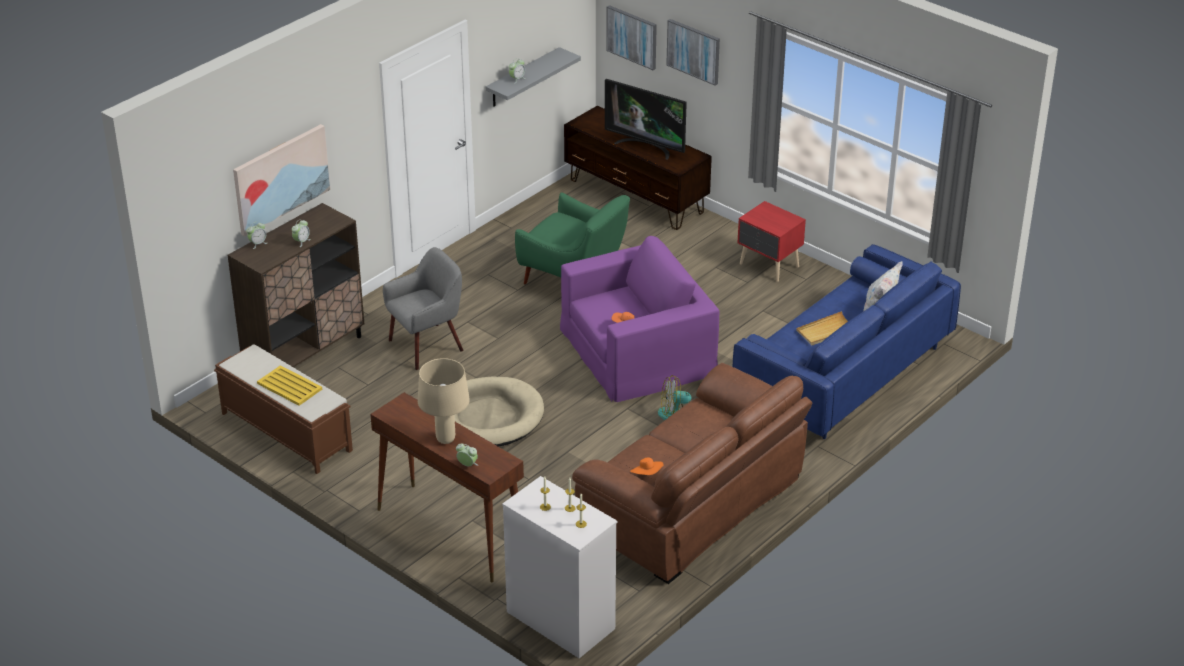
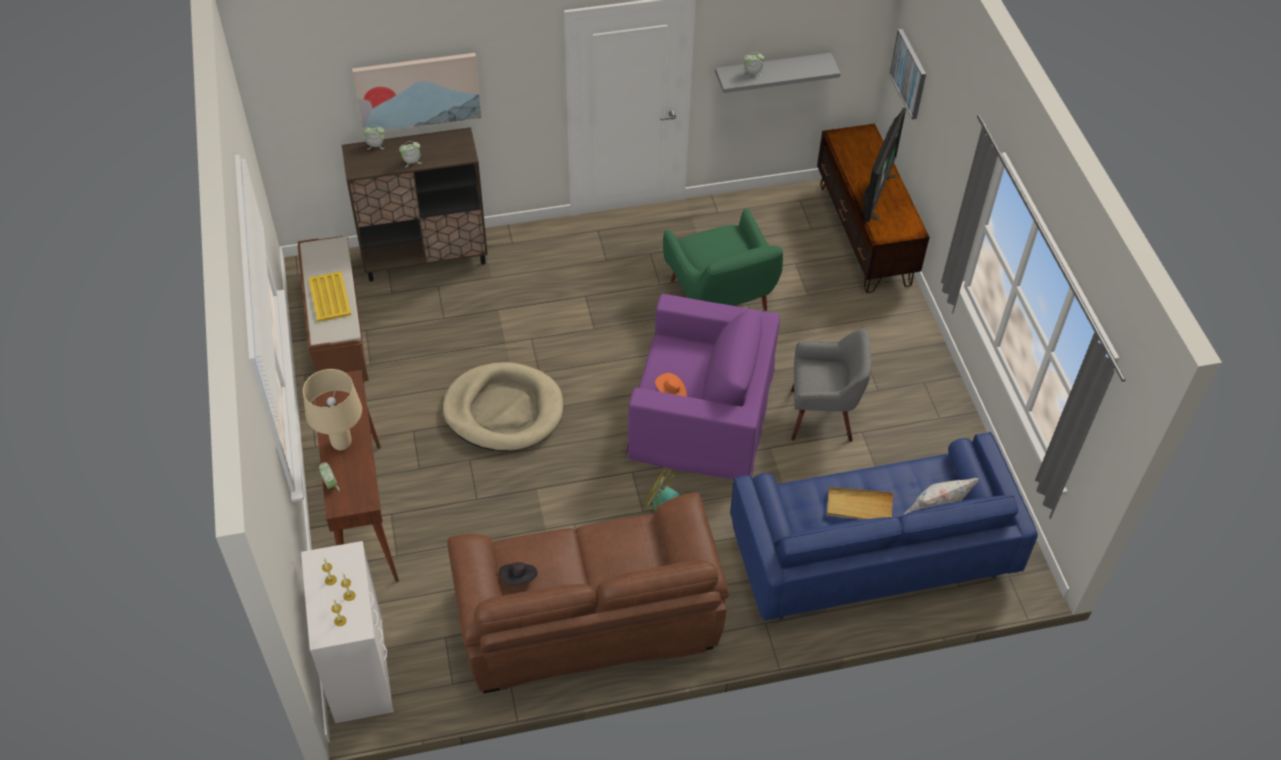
camera: 35 degrees right, 15 degrees up
grey armchair [383,247,463,370] -> grey armchair moved to [791,329,872,442]
television [605,79,687,160] -> television turned 135 degrees counterclockwise [863,108,906,222]
orange hat [630,457,664,475] -> black hat [499,562,537,586]
picture [666,19,720,86] -> none
red nightstand [737,201,806,282] -> none

